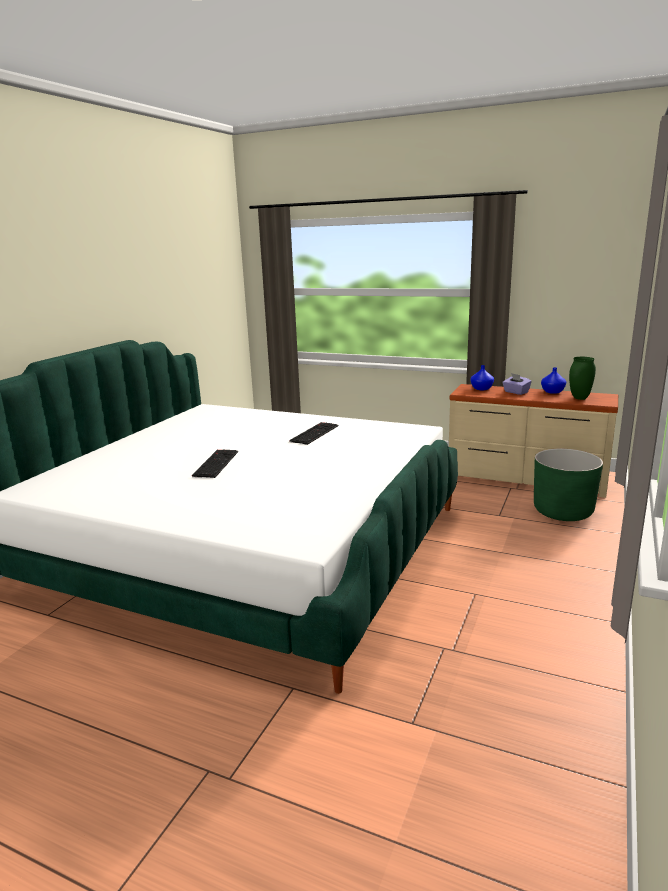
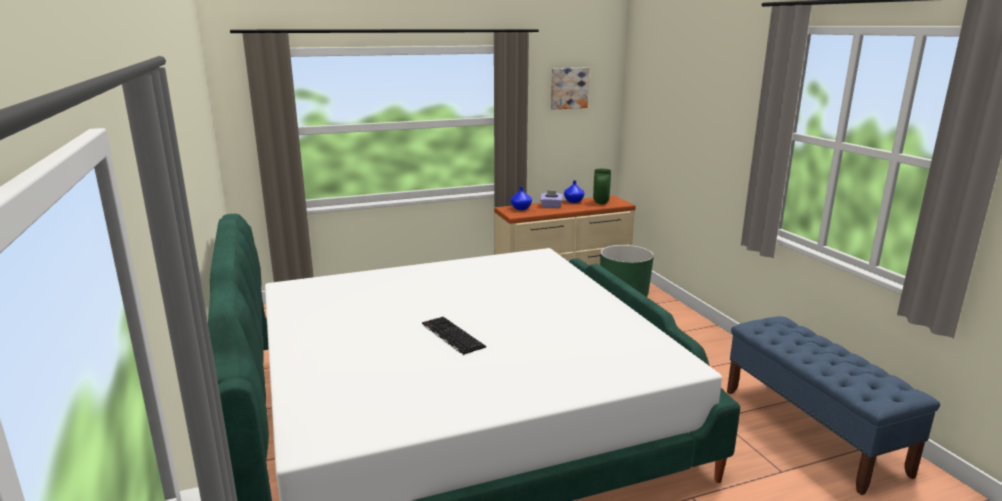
camera: 45 degrees left, 0 degrees up
keyboard [289,422,338,445] -> none
none -> picture [551,68,589,110]
none -> blue bench [727,316,940,495]

